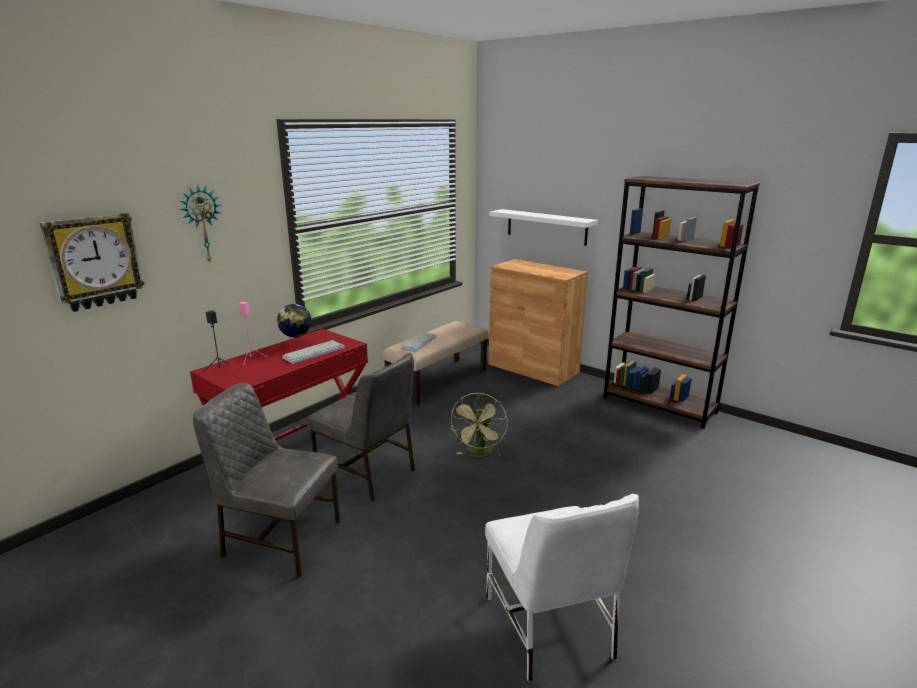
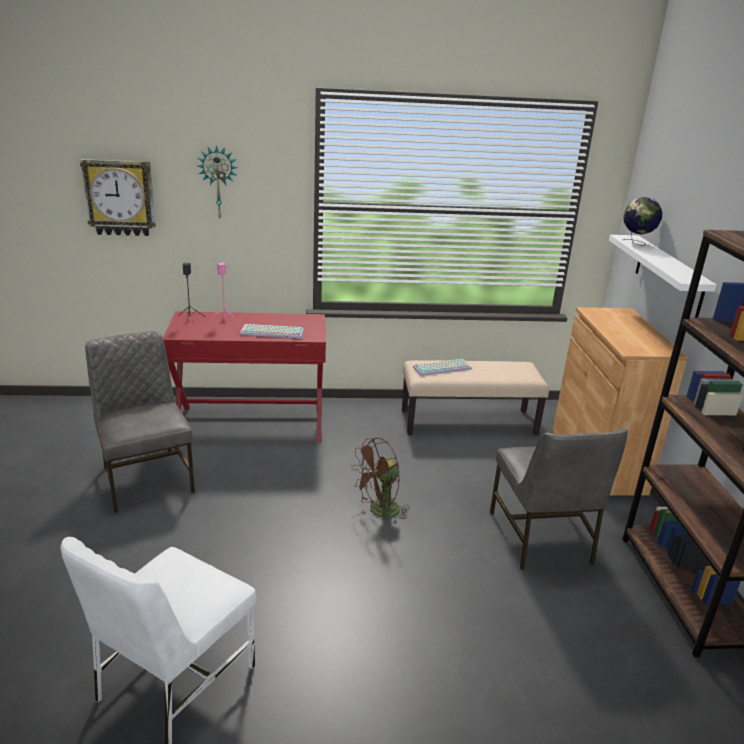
camera: 45 degrees right, 5 degrees up
globe [277,304,312,346] -> globe moved to [624,197,662,246]
grey chair [307,353,415,501] -> grey chair moved to [490,429,628,570]
green fan [450,393,508,458] -> brown fan [351,438,410,524]

